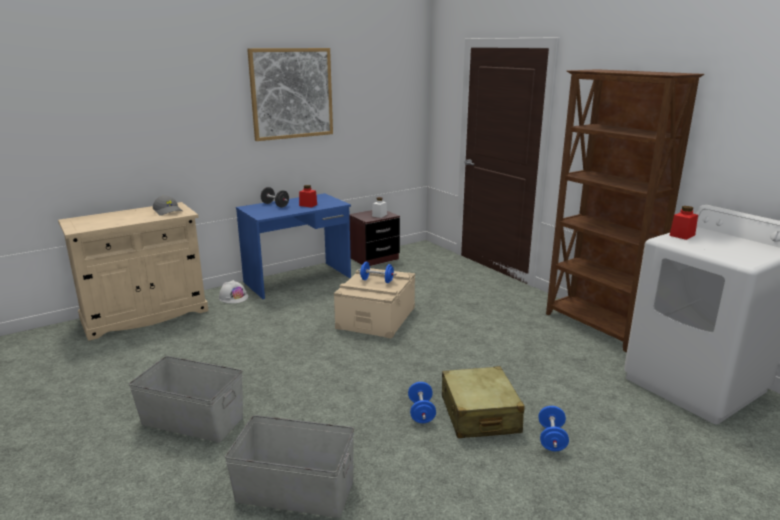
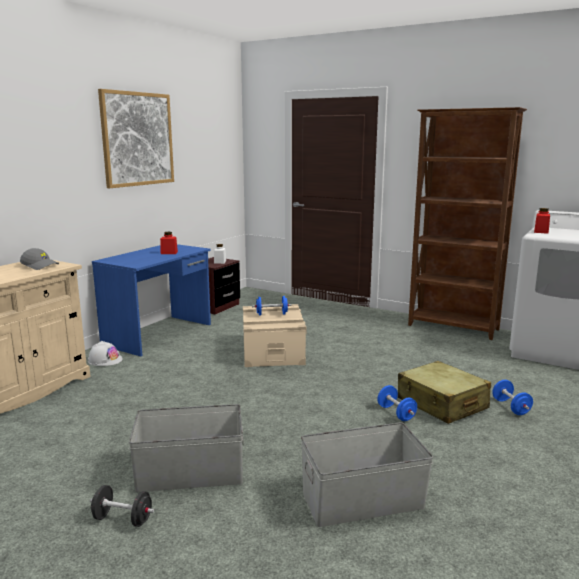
camera: 25 degrees left, 5 degrees down
black dumbbell [261,187,289,207] -> black dumbbell moved to [90,485,154,527]

